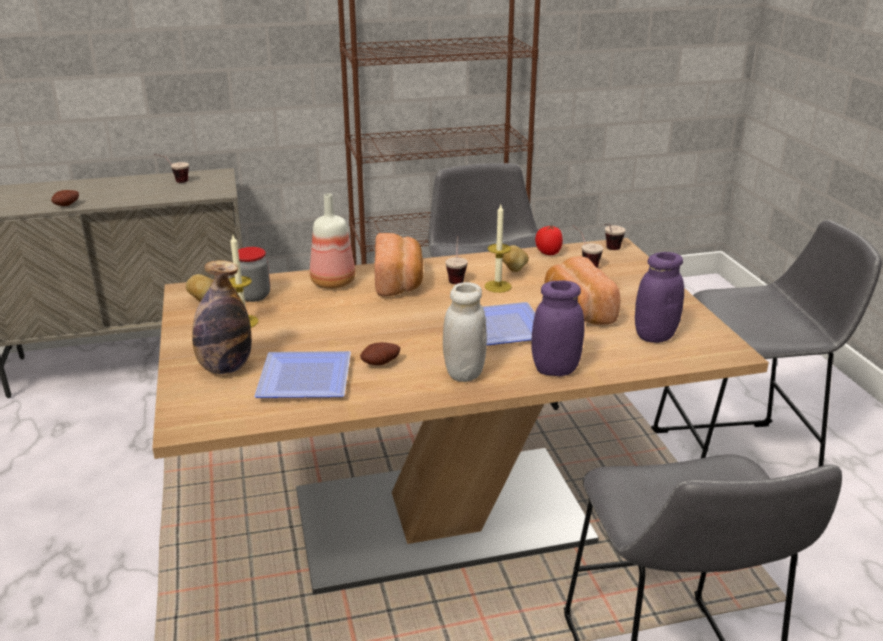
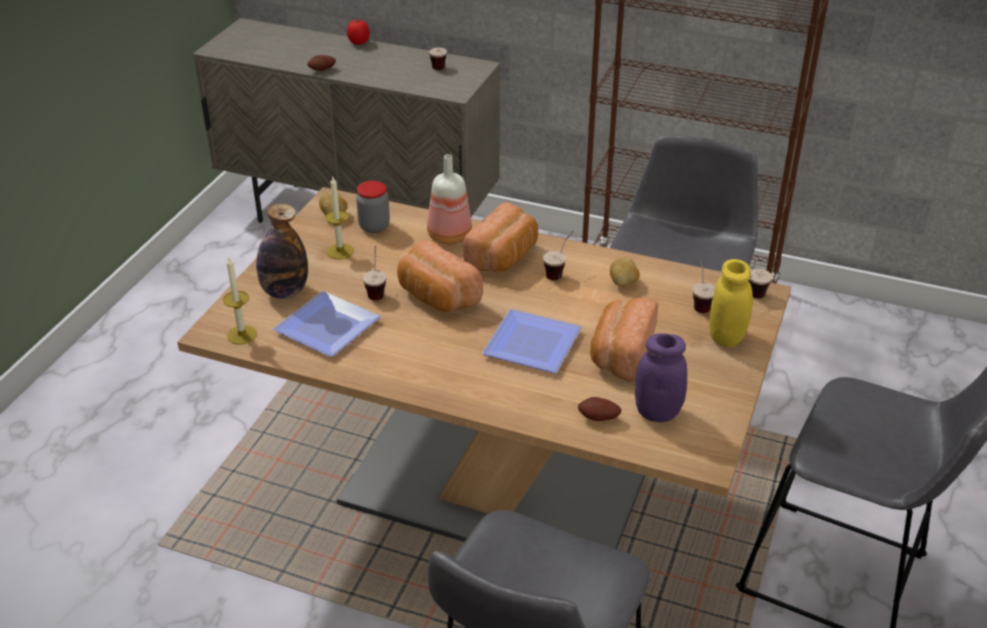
camera: 35 degrees right, 10 degrees up
potato [360,342,400,365] -> potato moved to [578,397,622,421]
white jar [443,282,487,382] -> none
candle [485,205,512,293] -> candle moved to [223,257,257,344]
purple jar [531,280,584,376] -> none
tomato [535,226,563,255] -> tomato moved to [347,20,370,45]
none -> cup [363,246,387,300]
none -> bread [397,240,483,312]
none -> yellow jar [709,259,753,347]

